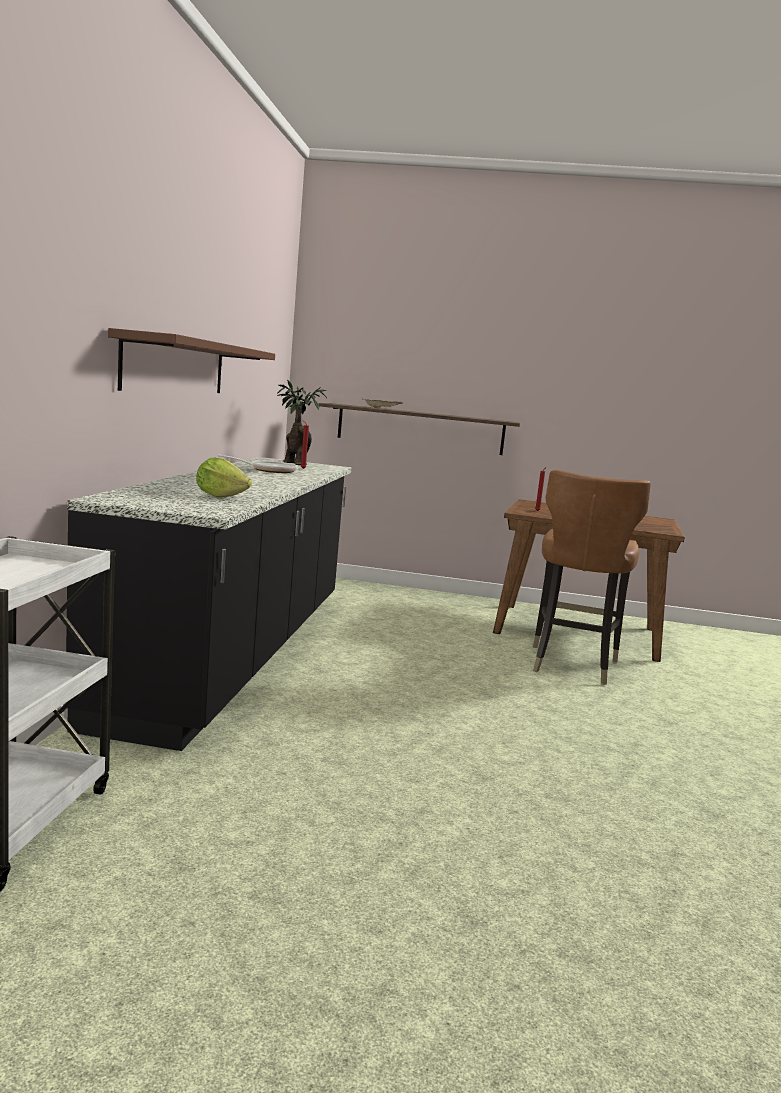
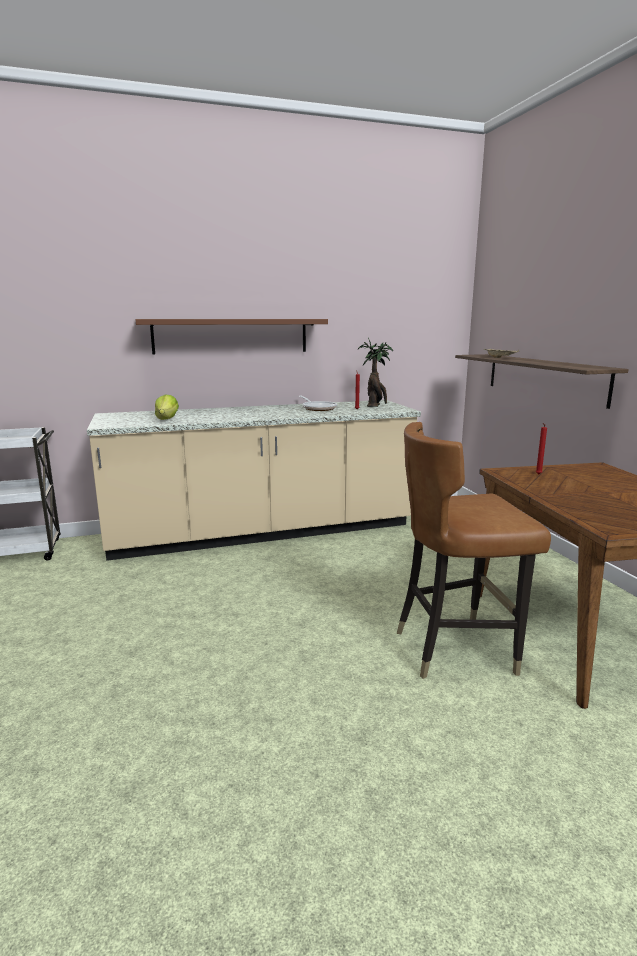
camera: 65 degrees right, 5 degrees up
black counter [66,457,351,751] -> beige counter [87,400,421,561]

